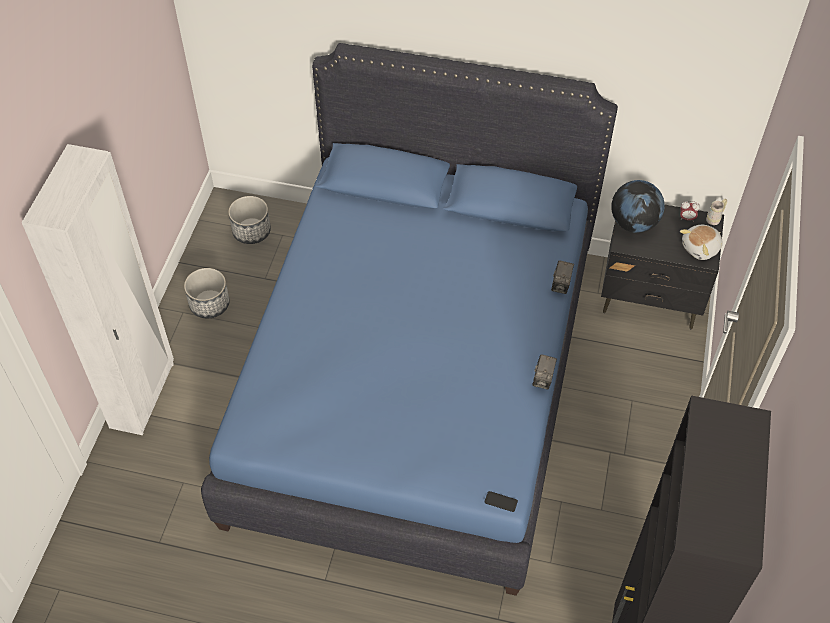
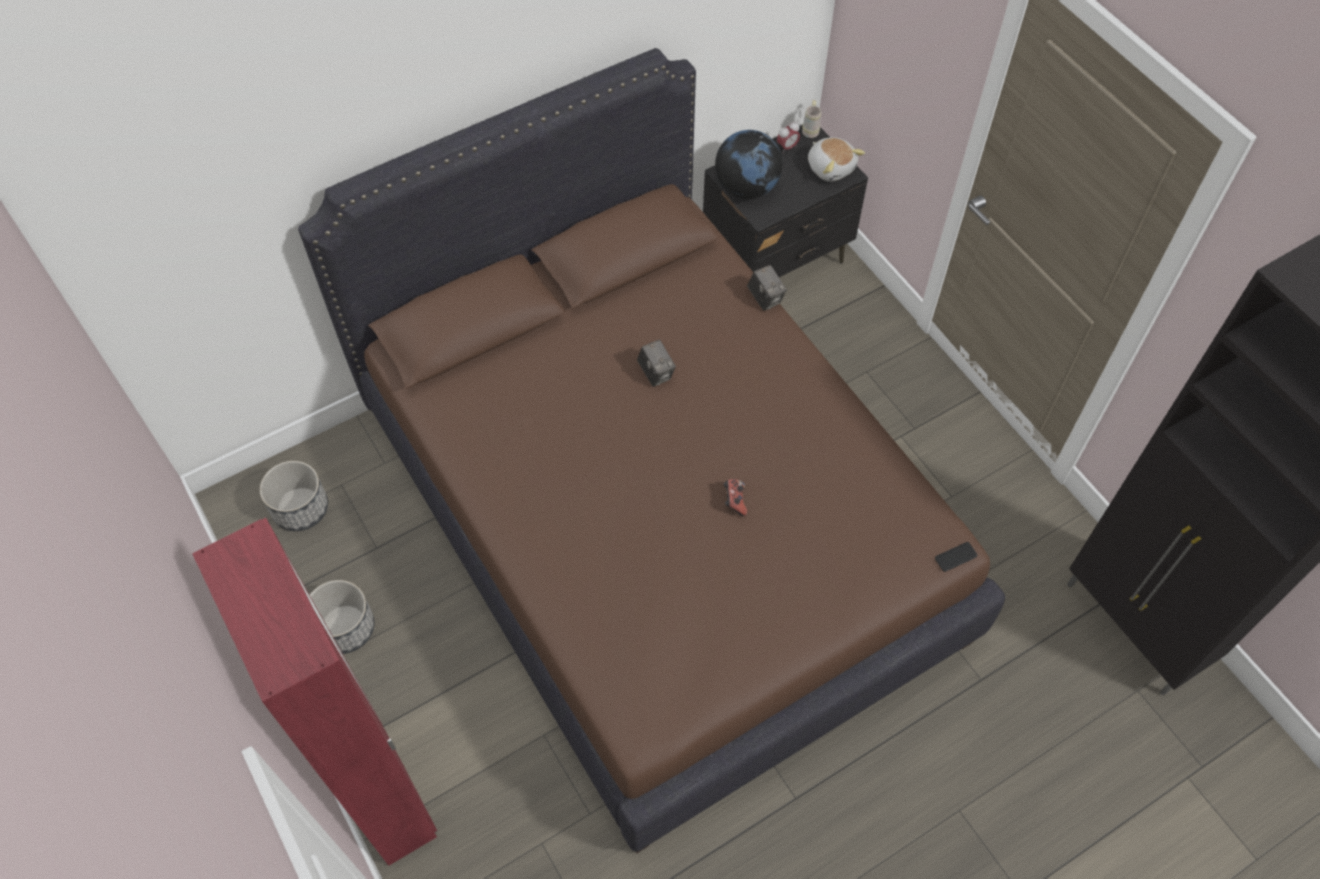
camera: 45 degrees left, 5 degrees up
white wardrobe [22,144,174,435] -> red wardrobe [192,518,437,866]
blue bed [201,43,618,596] -> brown bed [298,48,1005,853]
camera [532,354,557,389] -> camera moved to [637,340,676,387]
plush toy [680,225,723,260] -> plush toy turned 45 degrees counterclockwise [808,137,865,182]
none -> game controller [723,479,747,516]

